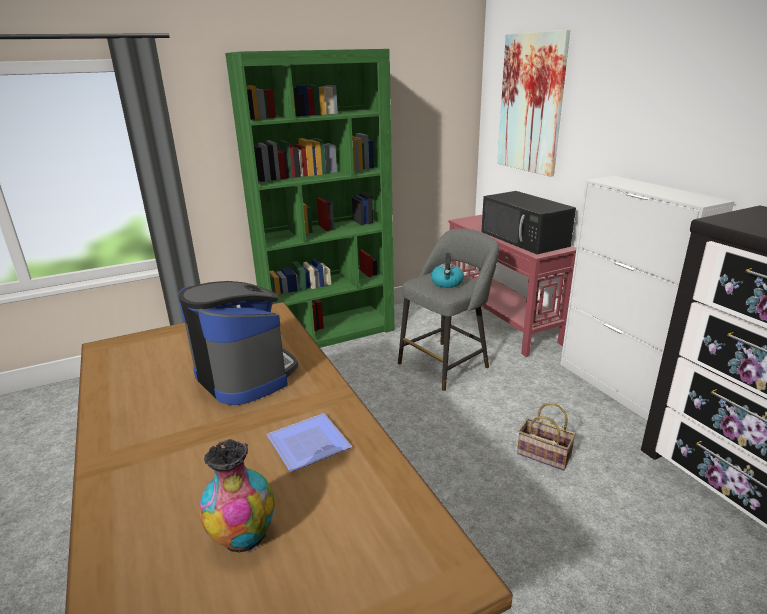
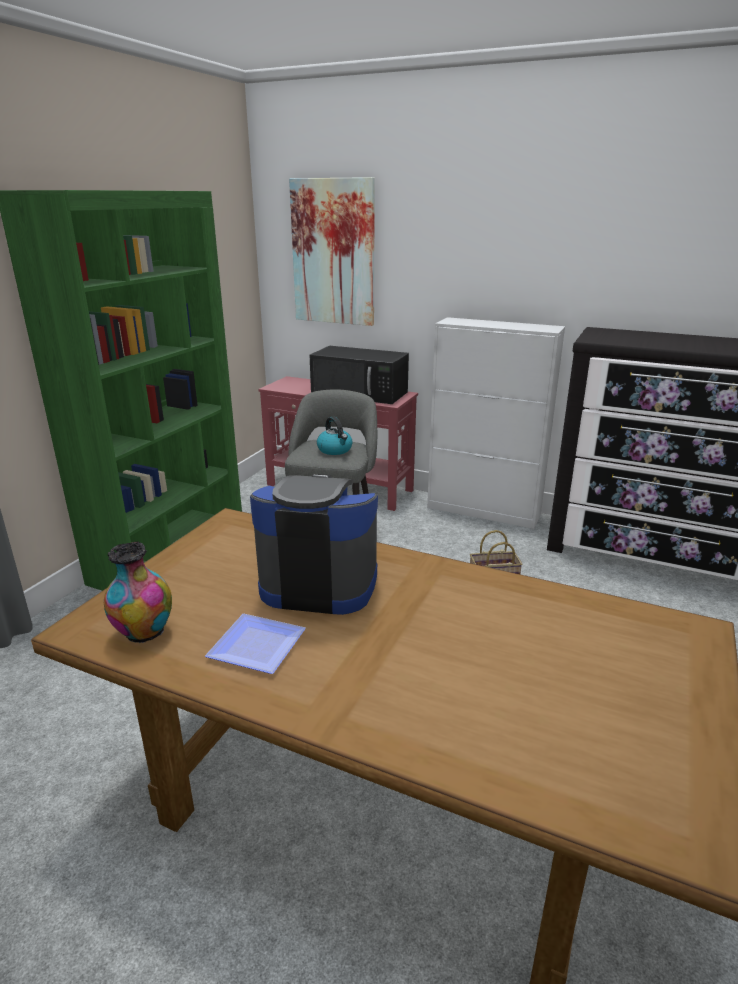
camera: 40 degrees left, 0 degrees up
vase [199,439,275,554] -> vase moved to [104,542,172,644]
plate [266,413,352,472] -> plate moved to [205,614,306,674]

